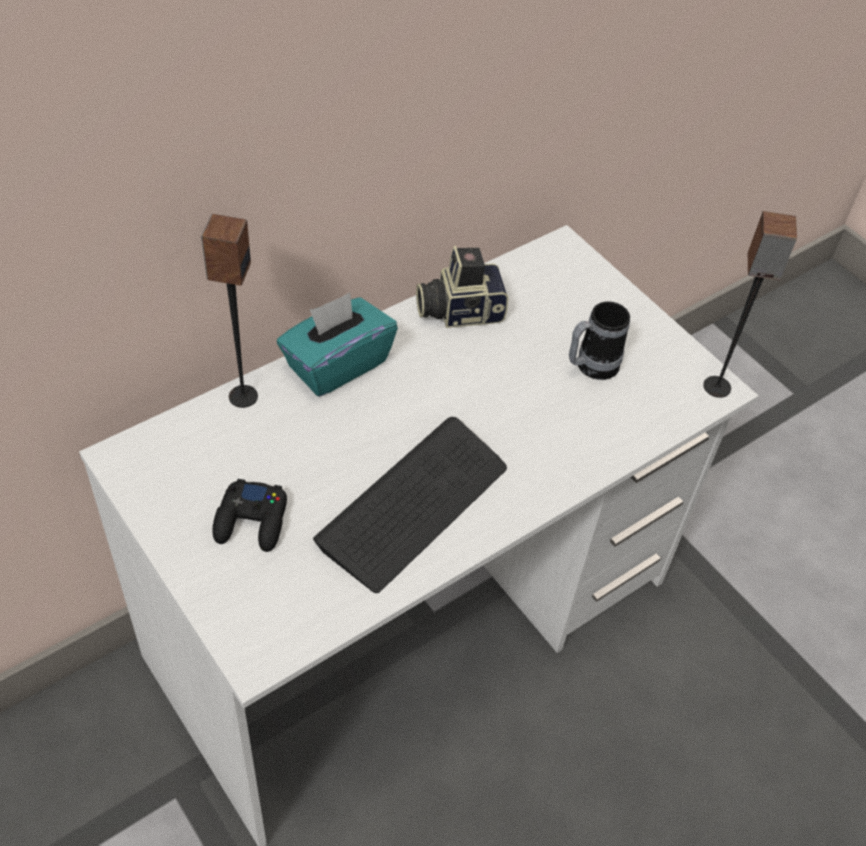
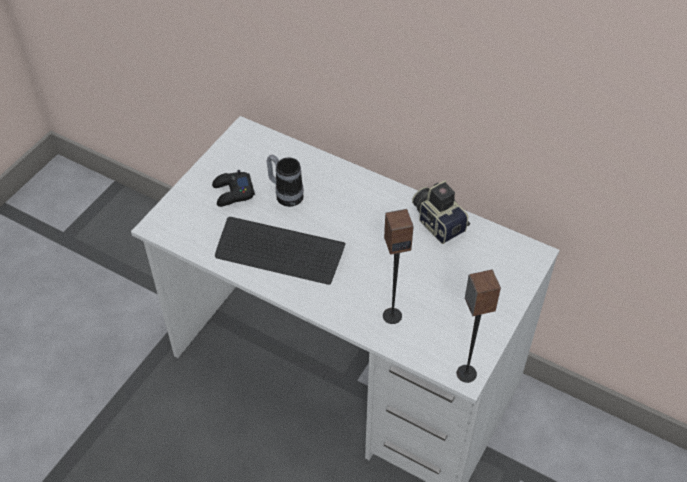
camera: 70 degrees right, 0 degrees up
speaker [201,214,258,408] -> speaker moved to [383,209,414,324]
turquoise tissue box [277,293,398,396] -> none
mug [569,301,630,380] -> mug moved to [266,155,304,207]

